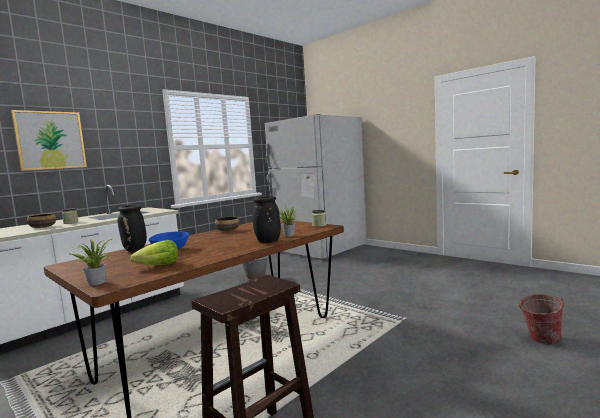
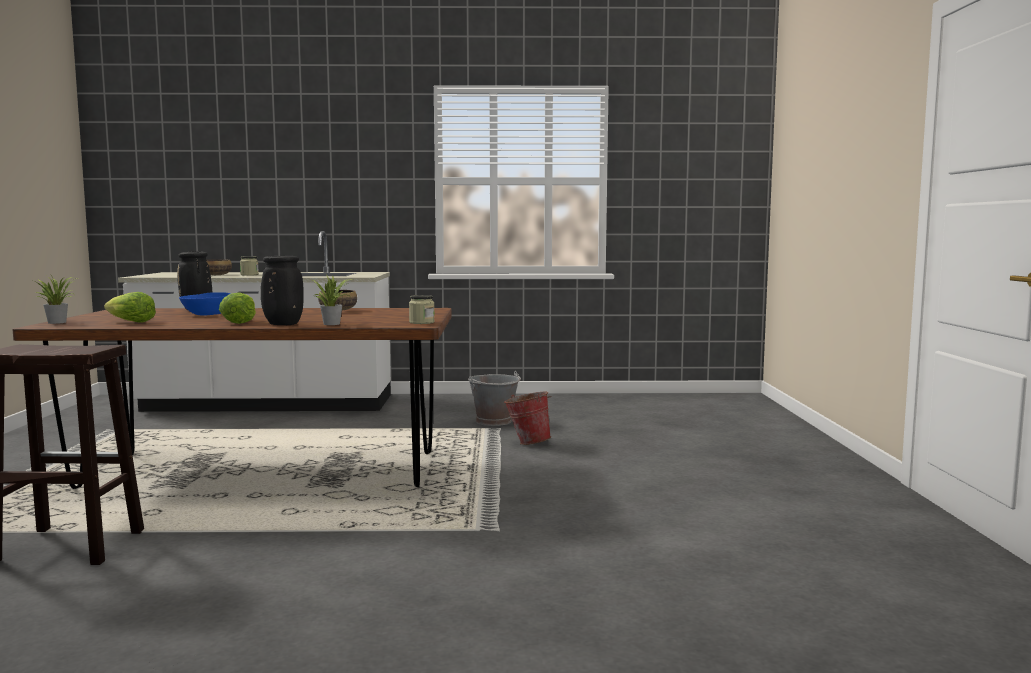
camera: 45 degrees right, 0 degrees up
picture [11,110,87,171] -> none
white fridge [265,114,367,259] -> none
bucket [517,294,564,345] -> bucket moved to [504,392,552,445]
none -> lettuce [219,293,256,324]

